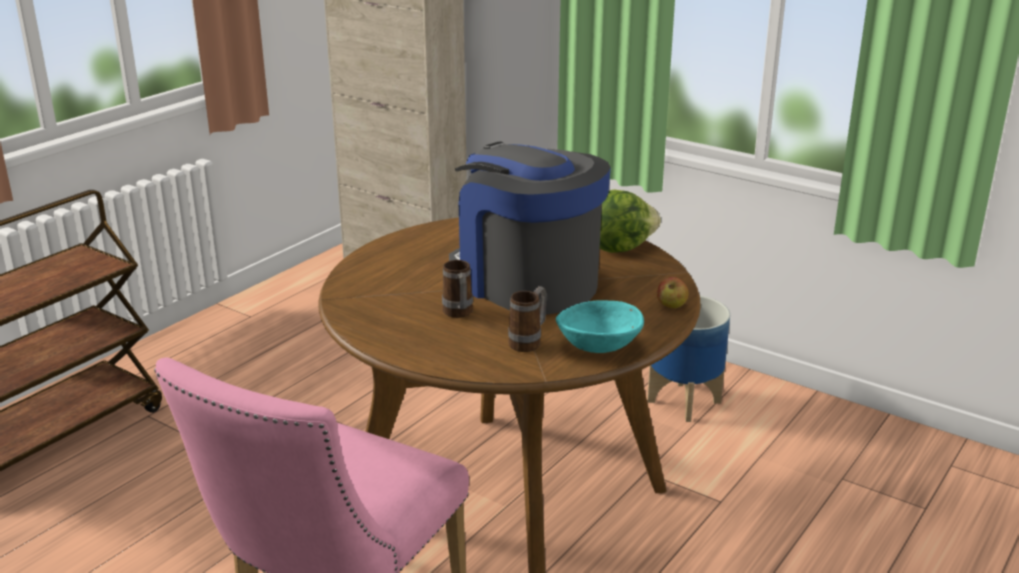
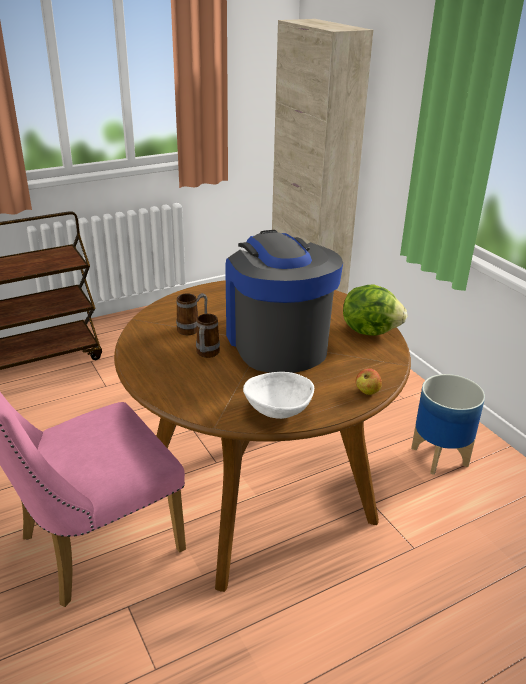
camera: 25 degrees right, 5 degrees up
mug [508,286,547,352] -> mug moved to [176,293,207,335]
turquoise bowl [556,300,644,353] -> white bowl [243,372,314,419]

